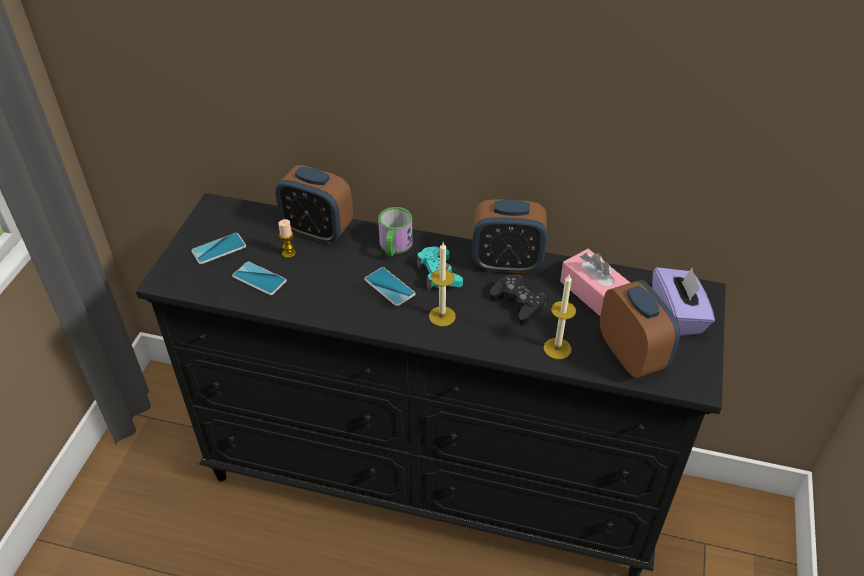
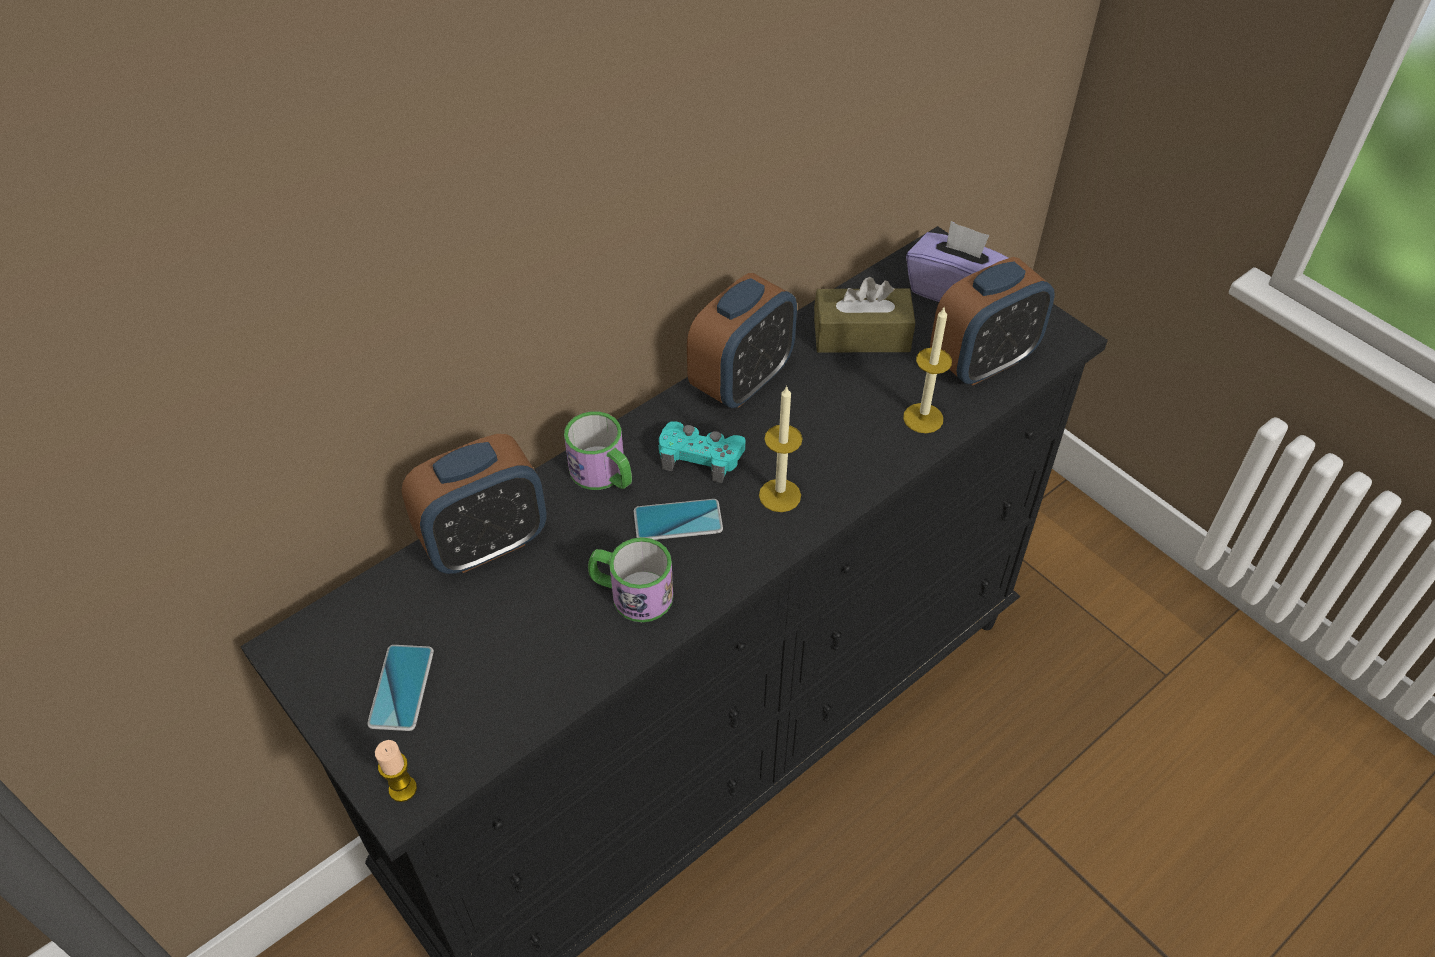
camera: 55 degrees left, 5 degrees up
phone [232,262,287,295] -> none
candle [278,219,296,258] -> candle moved to [375,740,417,802]
black game controller [490,274,546,325] -> none
pink tissue box [560,249,630,316] -> brown tissue box [814,277,915,353]
alarm clock [600,280,680,378] -> alarm clock turned 135 degrees clockwise [930,257,1055,386]
none -> mug [588,537,673,622]

